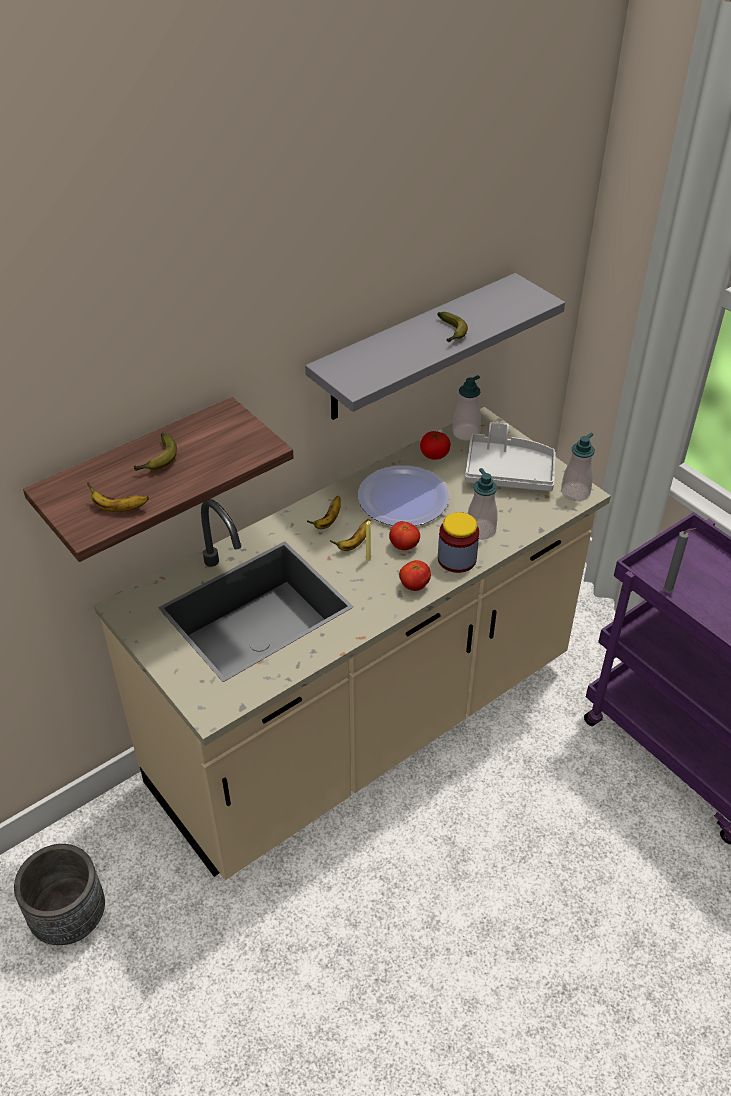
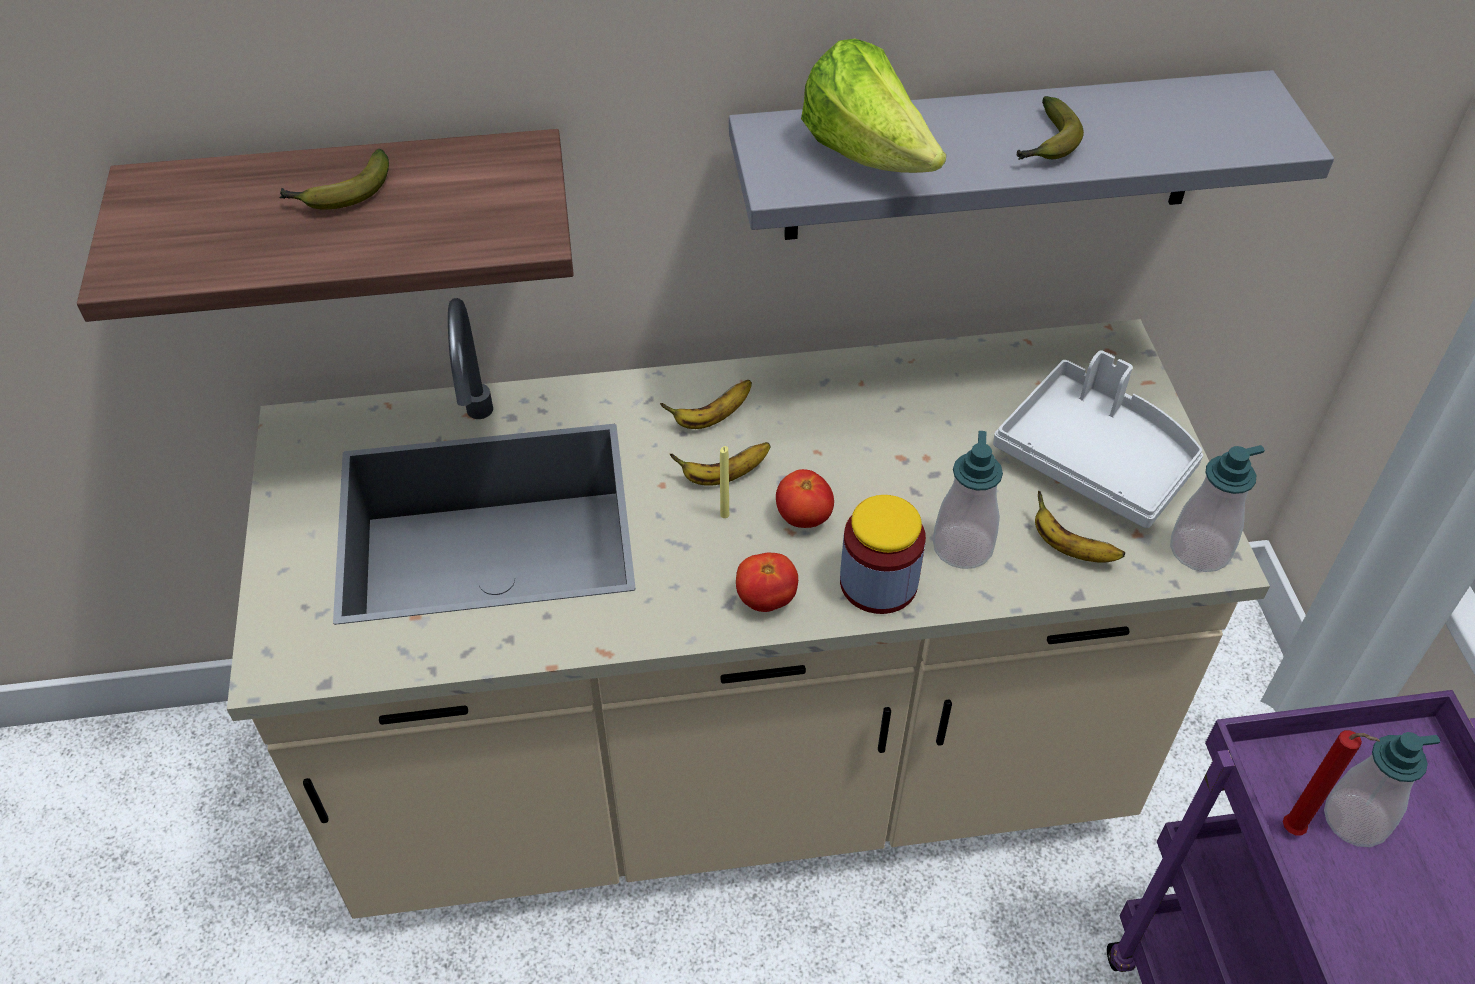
camera: 30 degrees right, 5 degrees up
grey planter [14,844,105,945] -> none
banana [87,482,149,512] -> banana moved to [1035,491,1125,563]
plate [358,465,449,526] -> none
tomato [420,431,451,460] -> none
soap dispenser [452,375,481,441] -> soap dispenser moved to [1324,732,1440,847]
grey candle [663,528,696,593] -> red candle [1283,730,1380,835]
none -> lettuce [801,38,946,173]

